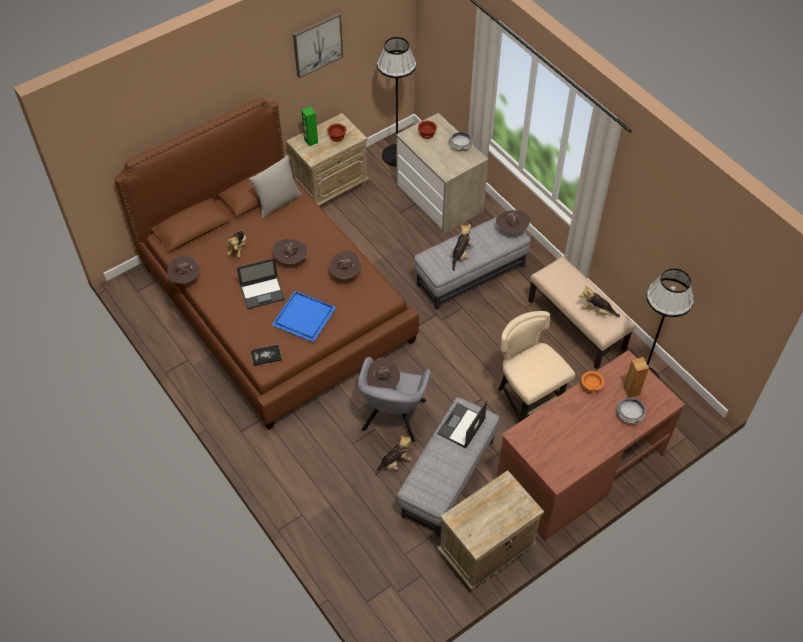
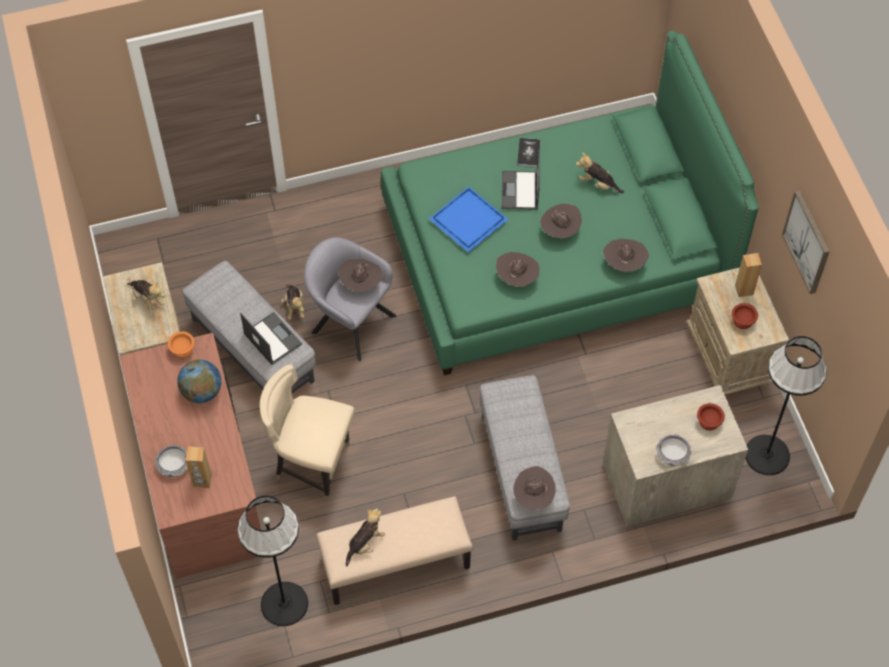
camera: 110 degrees right, 5 degrees up
brown bed [114,98,419,430] -> green bed [381,31,759,375]
brown hat [167,255,199,284] -> brown hat moved to [603,239,649,272]
grey pillow [249,155,302,218] -> none
book [250,344,282,366] -> book moved to [517,138,541,167]
green speaker [301,106,318,146] -> brown speaker [735,253,762,297]
plush toy [451,224,473,271] -> plush toy moved to [127,280,165,312]
beige chair [496,311,575,422] -> beige chair turned 150 degrees counterclockwise [260,364,355,501]
orange bowl [581,371,604,394] -> orange bowl moved to [167,331,195,358]
none -> globe [177,359,221,403]

